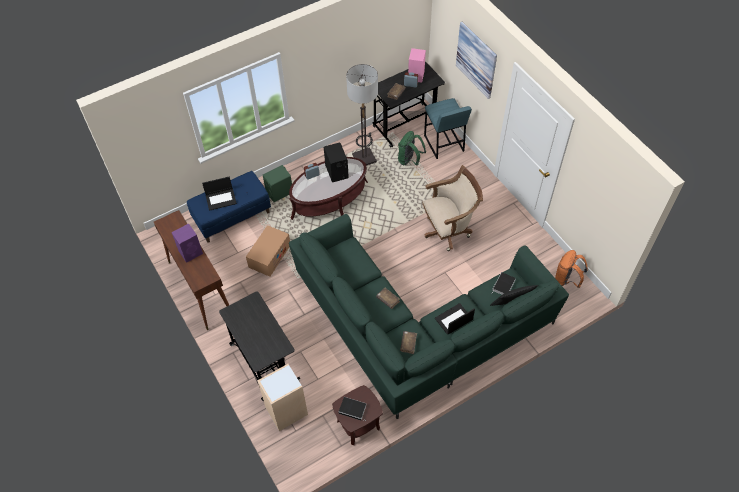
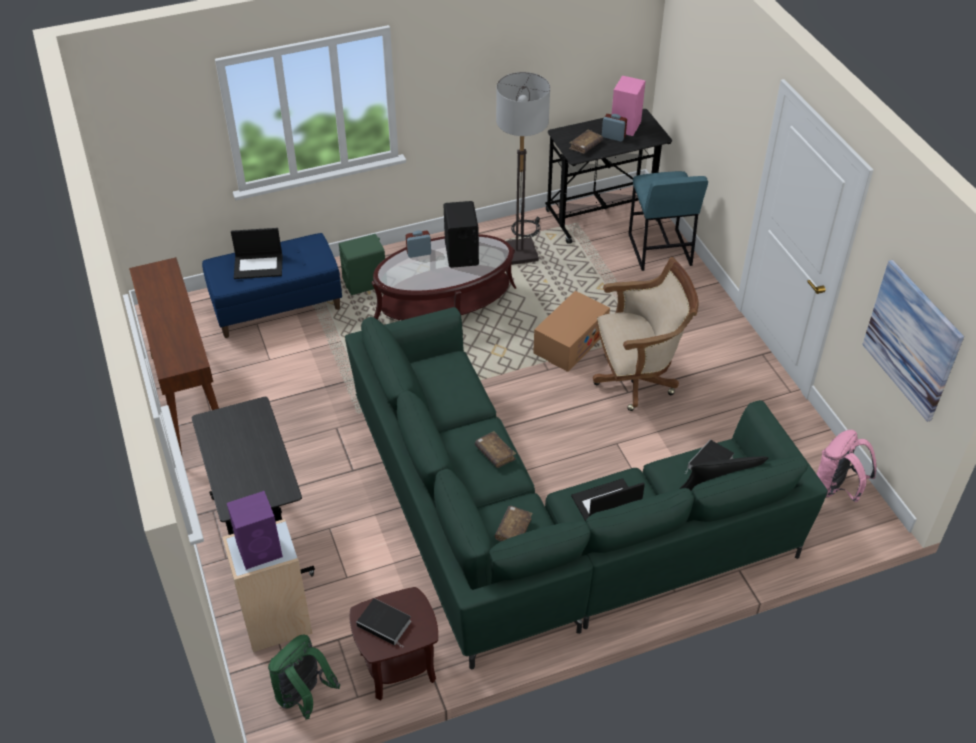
camera: 10 degrees right, 10 degrees down
purple speaker [172,223,203,263] -> purple speaker moved to [227,491,283,570]
cardboard box [246,225,290,277] -> cardboard box moved to [533,291,610,372]
green backpack [398,131,426,165] -> green backpack moved to [268,634,340,720]
picture [456,22,497,99] -> picture moved to [862,260,964,422]
orange backpack [555,250,588,288] -> pink backpack [817,430,877,502]

